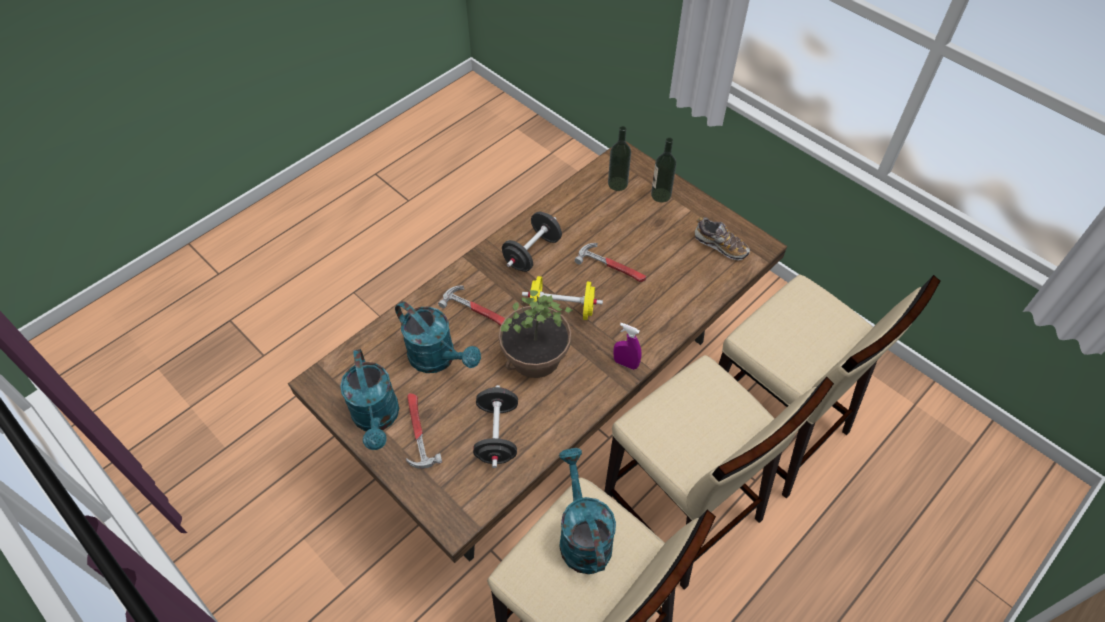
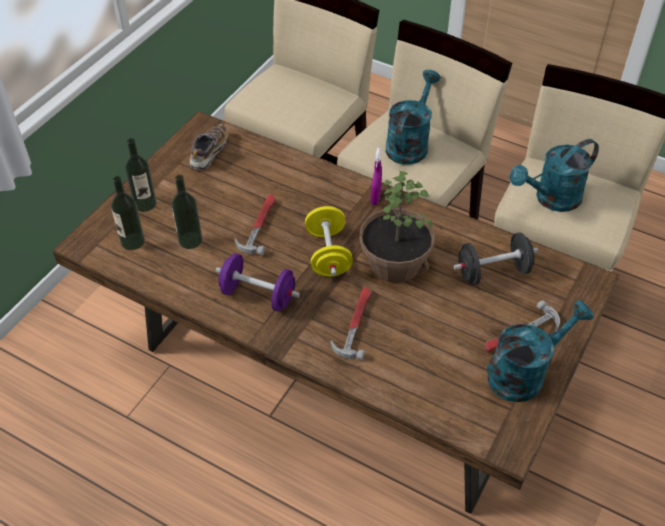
camera: 105 degrees left, 5 degrees down
turquoise watering can [395,301,481,373] -> turquoise watering can moved to [386,70,441,165]
black dumbbell [502,211,562,272] -> purple dumbbell [215,253,300,312]
none -> bottle [171,175,202,249]

